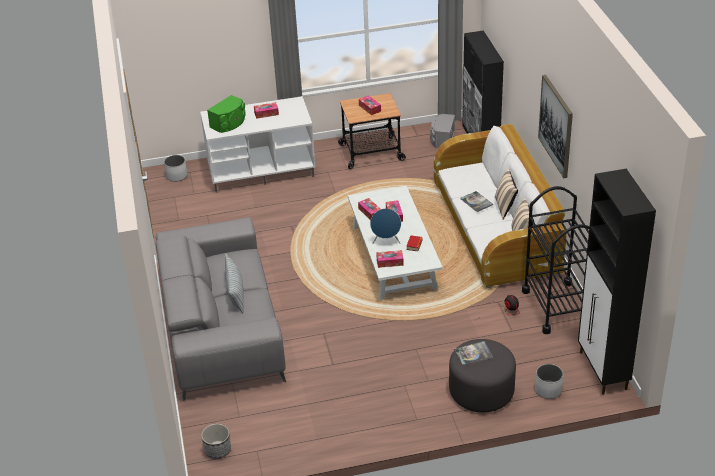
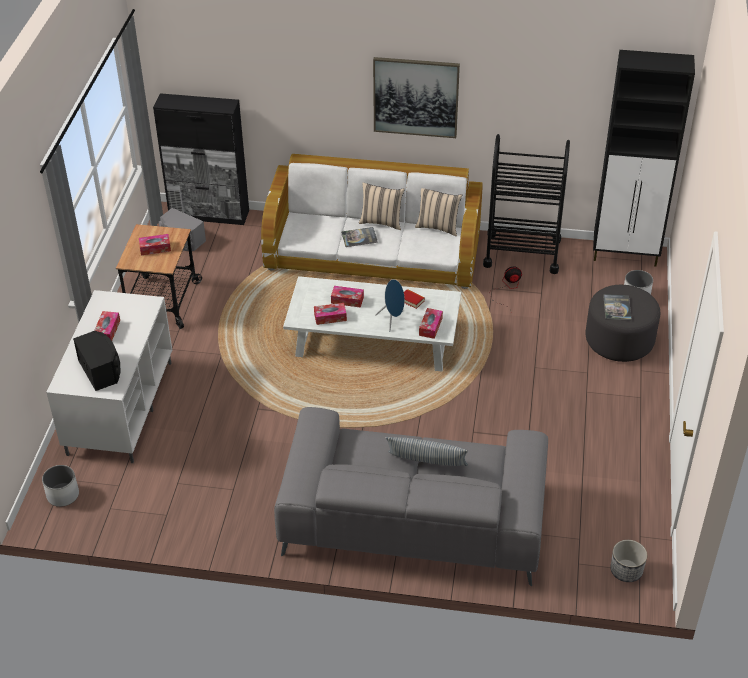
camera: 70 degrees left, 5 degrees up
green speaker [207,95,246,133] -> black speaker [73,331,121,391]

